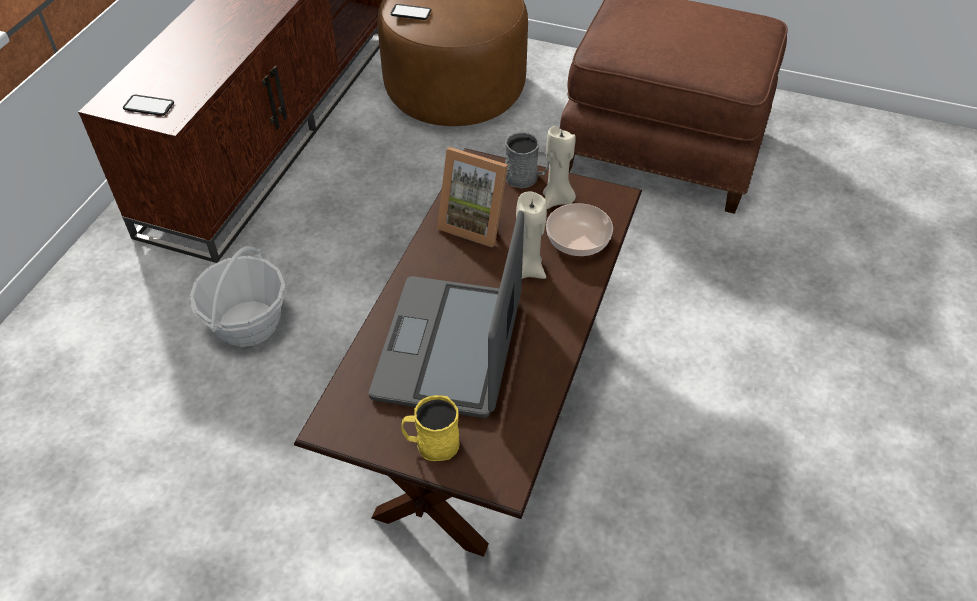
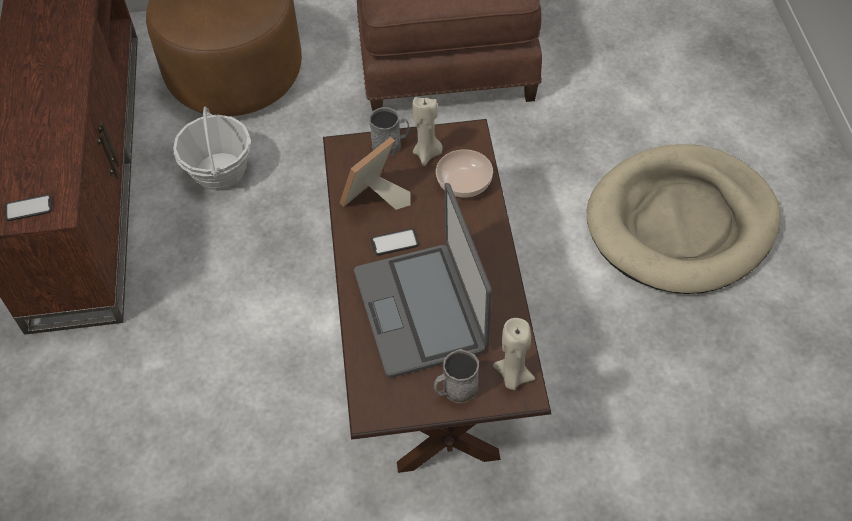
camera: 25 degrees left, 5 degrees up
basket [190,246,286,347] -> basket moved to [173,106,251,190]
phone [390,4,432,20] -> phone moved to [371,229,419,255]
yellow mug [402,395,459,461] -> grey mug [434,349,479,404]
picture frame [437,147,508,248] -> picture frame turned 135 degrees clockwise [340,137,411,210]
beige candle [516,192,547,279] -> beige candle moved to [493,318,535,390]
none -> beige dog bed [587,144,781,294]

